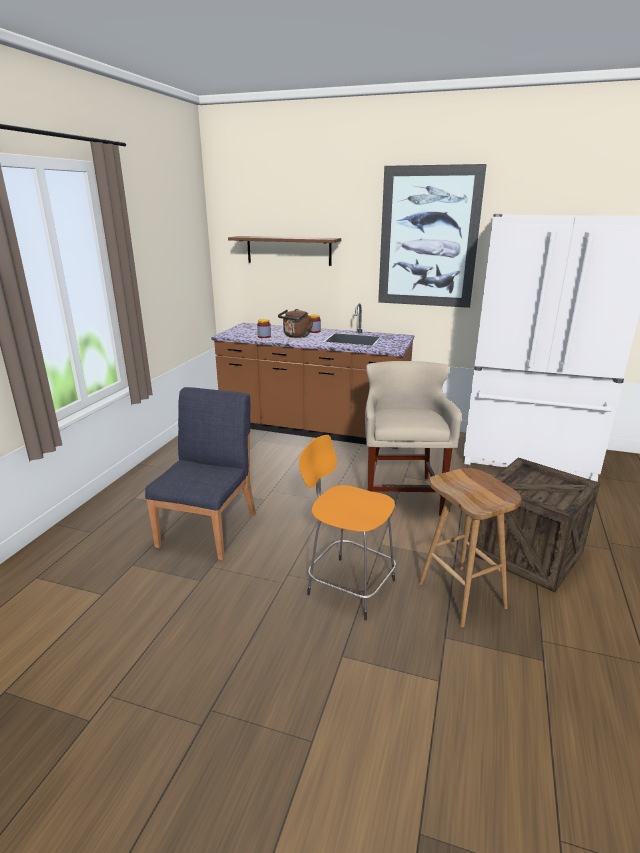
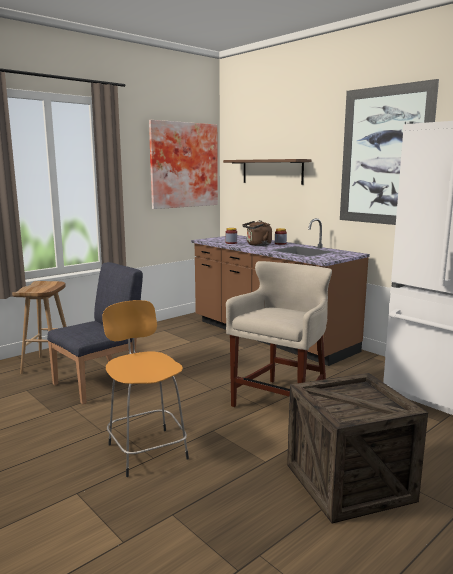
camera: 30 degrees right, 10 degrees down
brown stool [419,468,522,627] -> brown stool moved to [12,281,67,374]
none -> picture [149,120,218,209]

